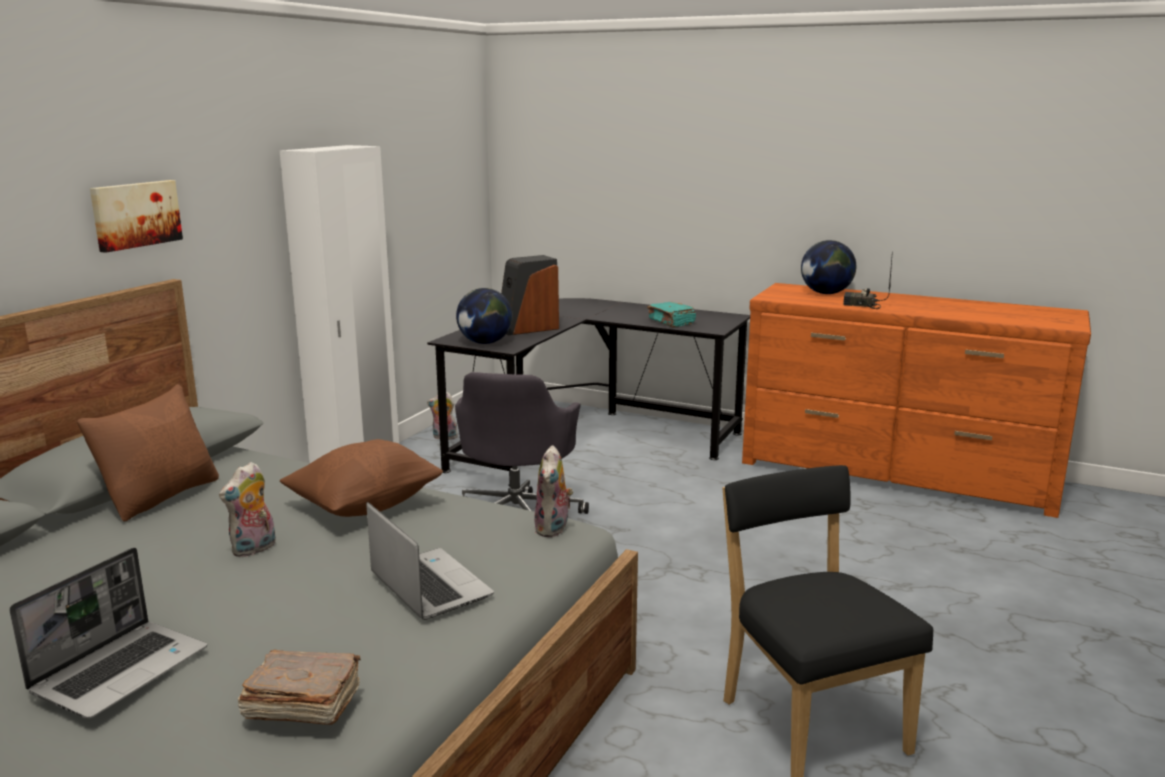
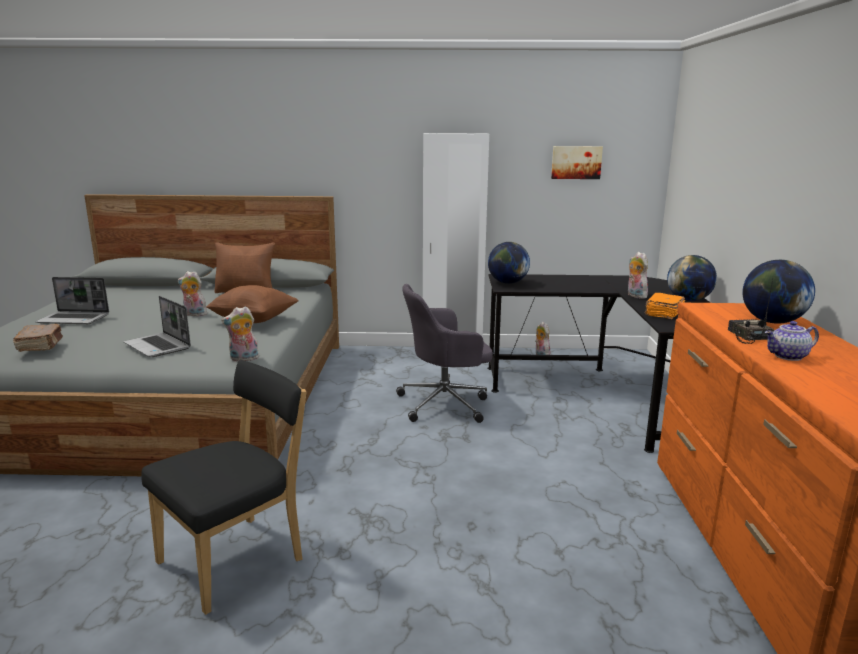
camera: 65 degrees right, 0 degrees up
picture [90,180,183,253] -> picture moved to [551,146,603,179]
laptop [366,502,494,620] -> laptop turned 105 degrees clockwise [124,296,191,357]
speaker [501,255,559,335] -> none
turquoise book [647,302,696,328] -> orange book [644,293,685,319]
none -> plush toy [627,252,648,299]
none -> globe [667,255,717,301]
none -> teapot [765,321,819,361]

